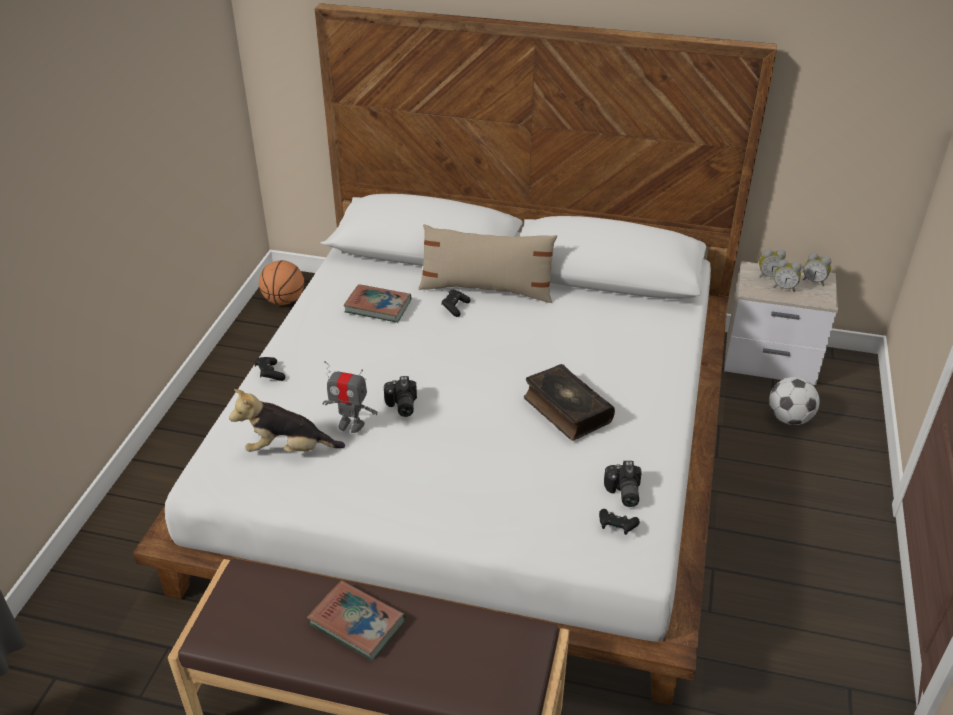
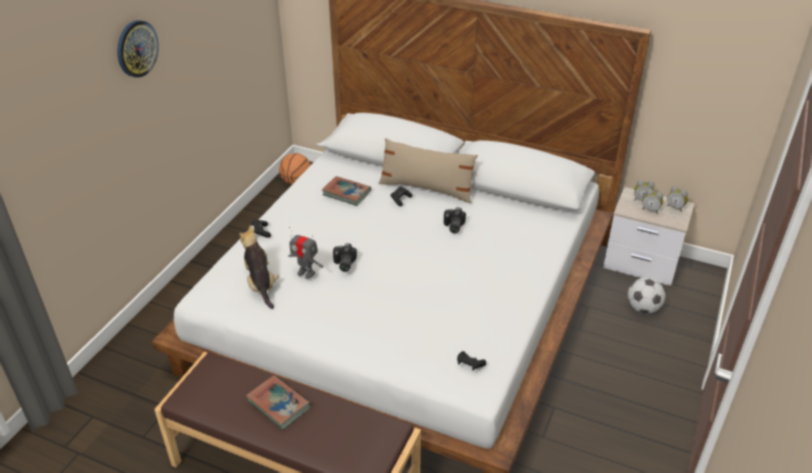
camera: 10 degrees right, 0 degrees up
plush toy [229,389,345,452] -> plush toy turned 60 degrees clockwise [239,225,279,309]
book [524,364,615,441] -> none
camera [604,461,642,507] -> camera moved to [444,207,466,234]
none -> wall clock [117,20,159,78]

